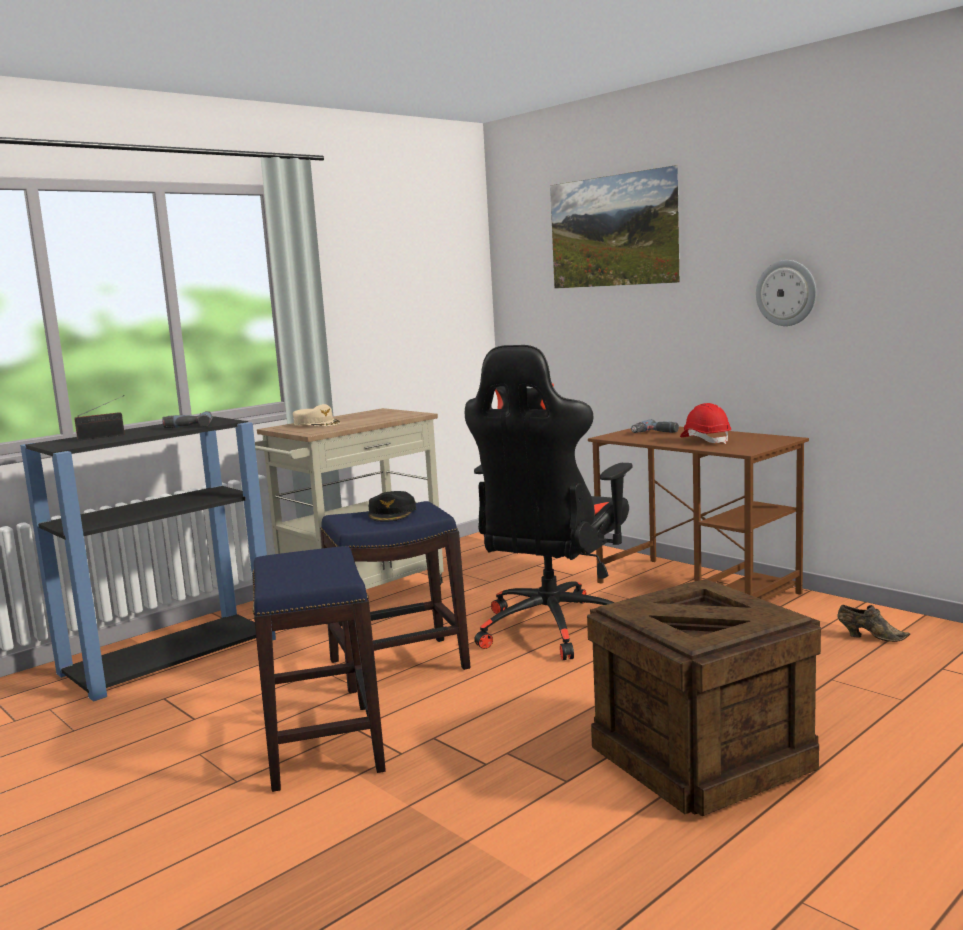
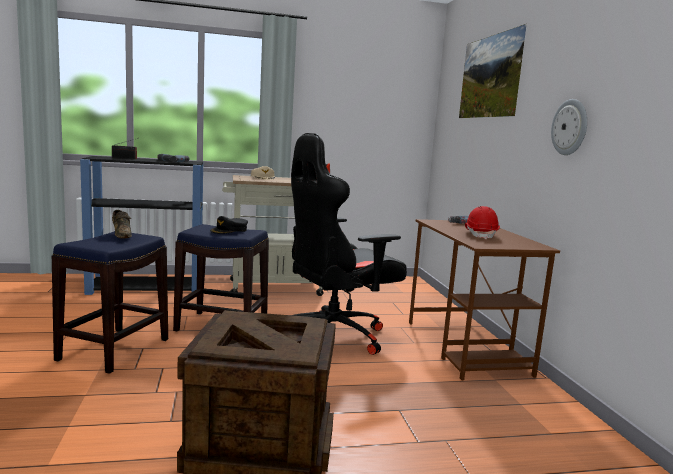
camera: 30 degrees right, 0 degrees up
brown shoe [837,605,910,642] -> brown shoe moved to [112,210,132,239]

